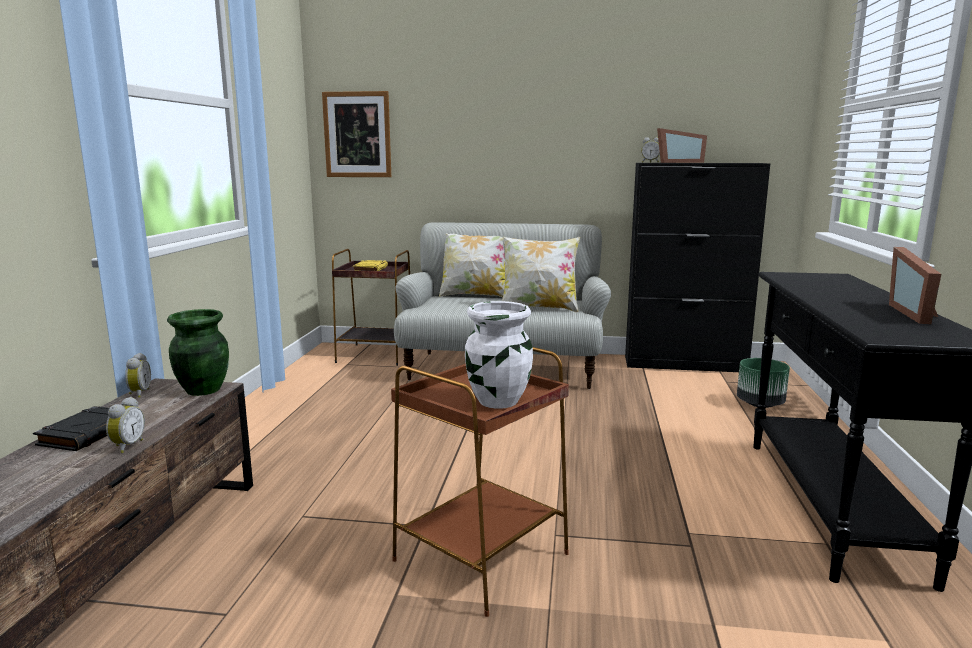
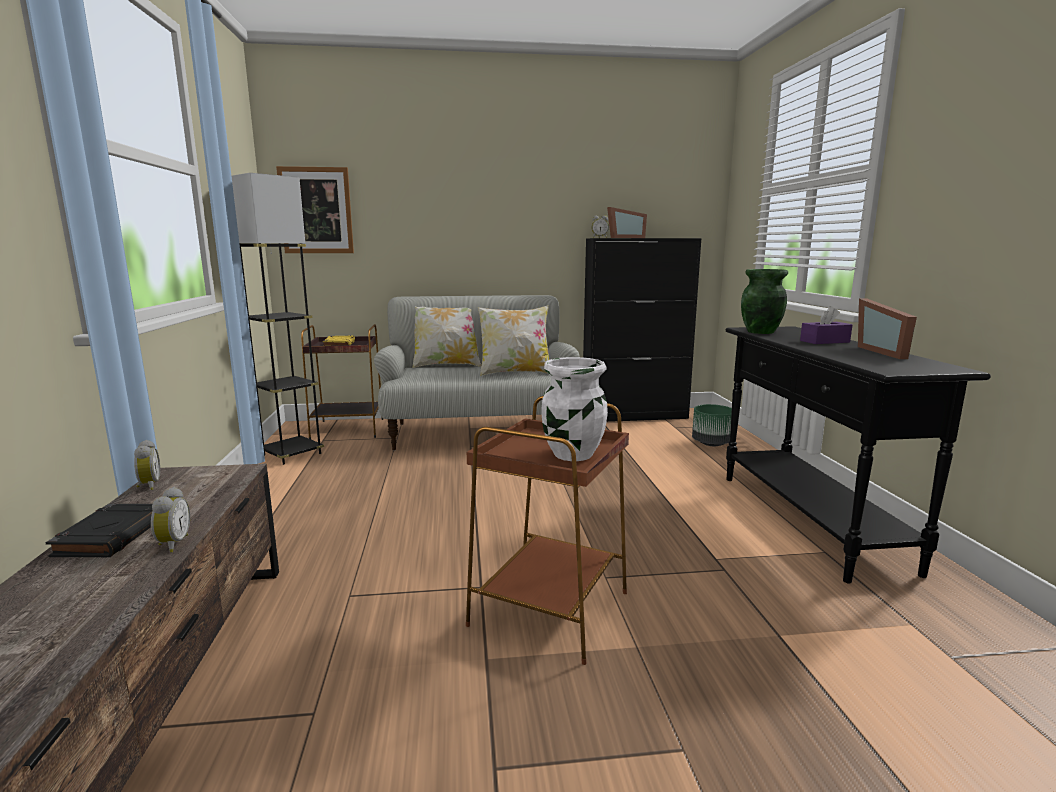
camera: 15 degrees left, 0 degrees up
green vase [167,309,229,396] -> green vase moved to [741,269,788,334]
none -> grey floor lamp [232,173,324,465]
none -> purple tissue box [800,306,852,344]

